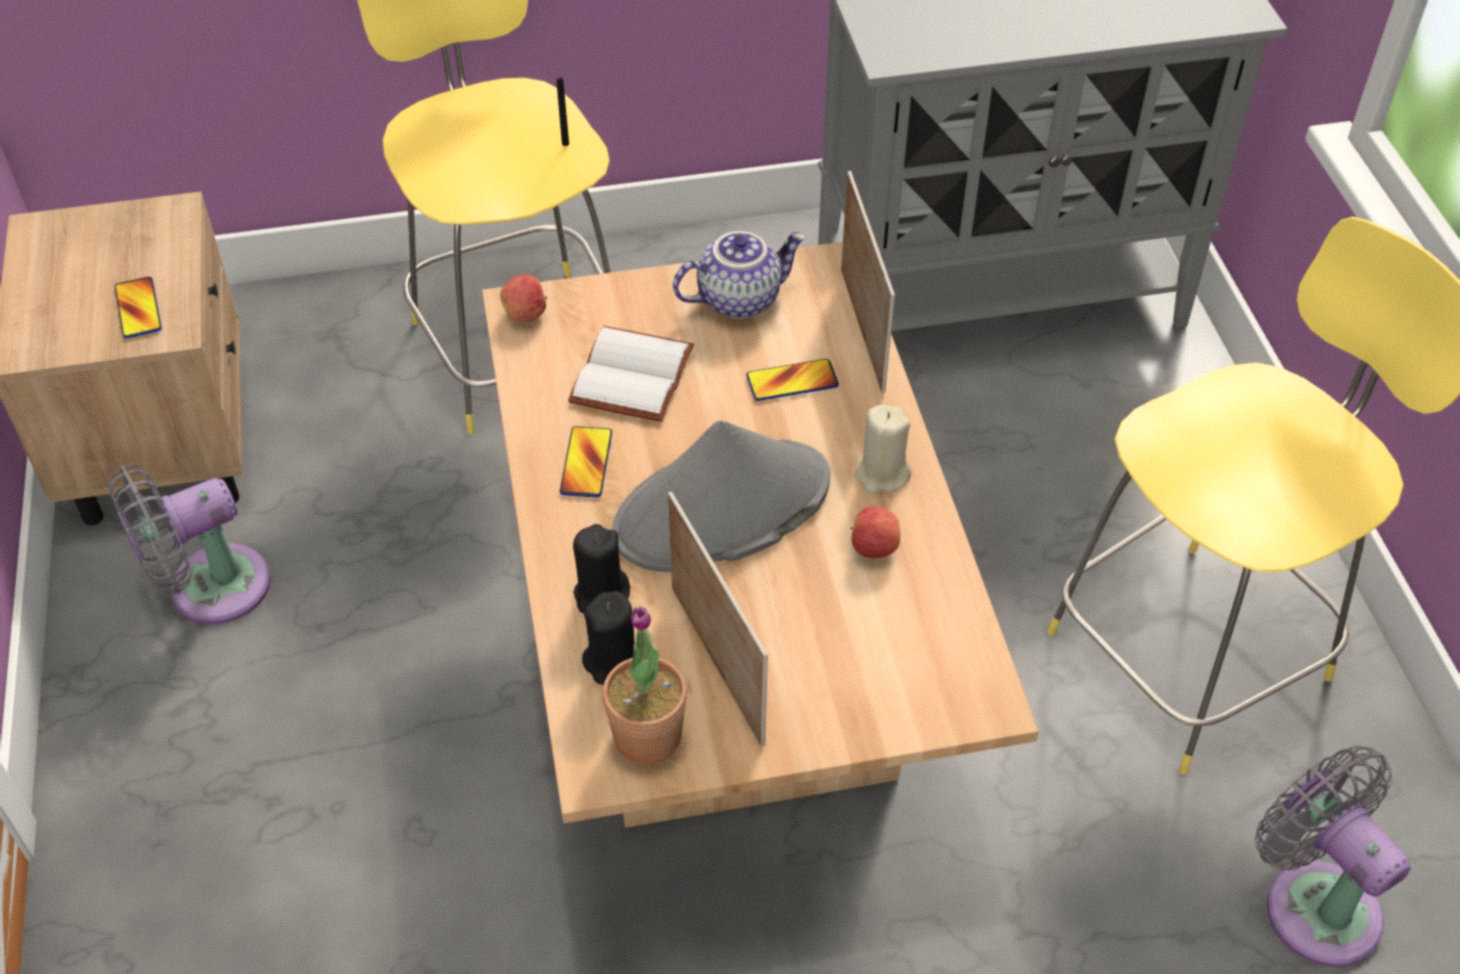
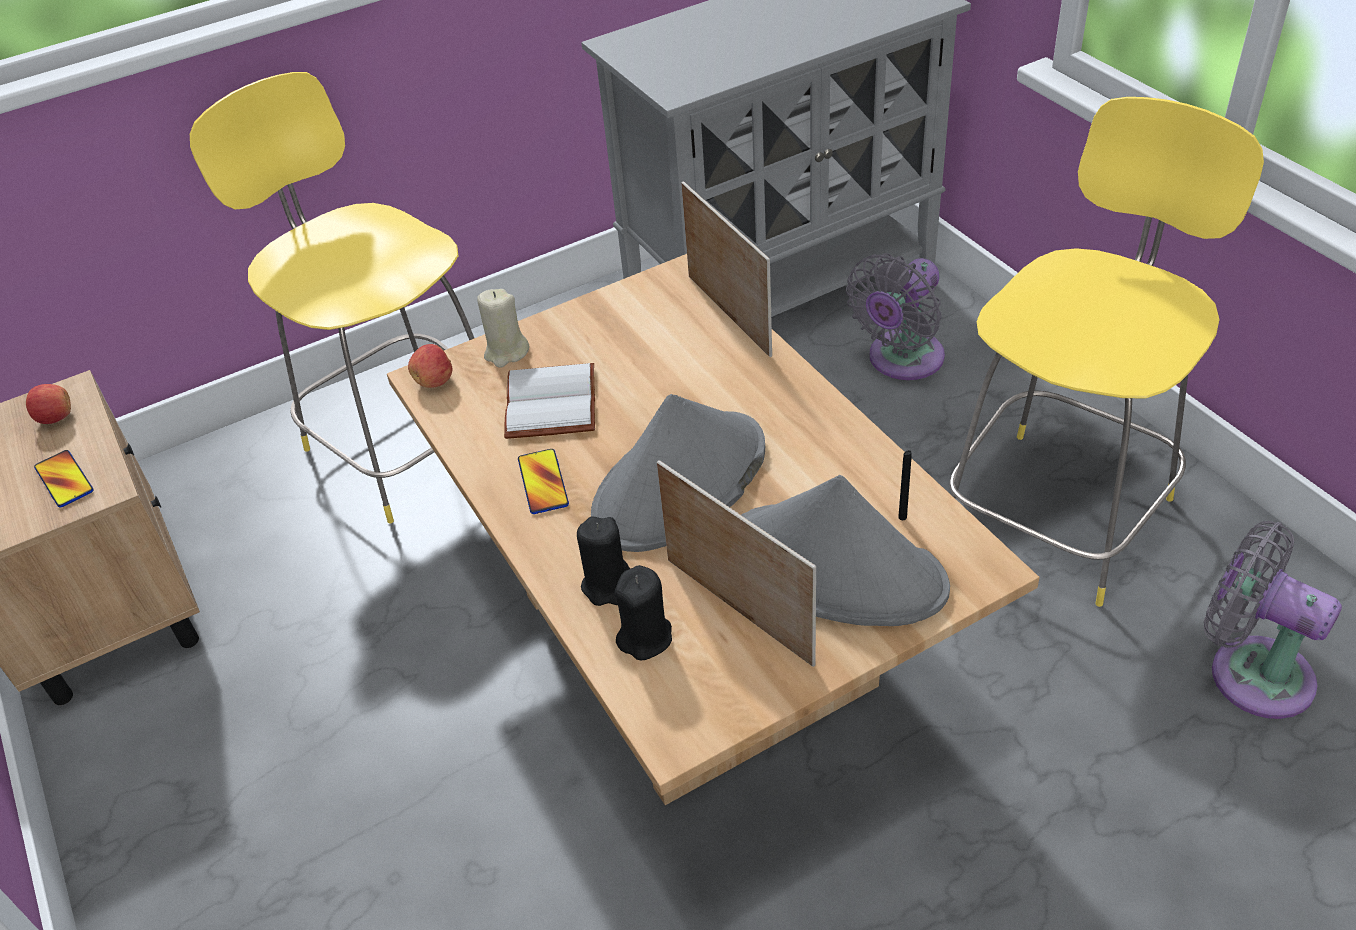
camera: 15 degrees left, 5 degrees down
grey fan [108,464,271,625] -> grey fan moved to [846,253,945,380]
black candle [557,76,569,146] -> black candle moved to [898,450,912,520]
potted plant [602,606,687,764] -> none
teapot [673,231,806,319] -> none
phone [746,359,839,401] -> none
apple [850,506,900,558] -> apple moved to [26,384,71,424]
beige candle [854,405,911,495] -> beige candle moved to [477,289,530,368]
none -> grey hat [741,475,950,626]

